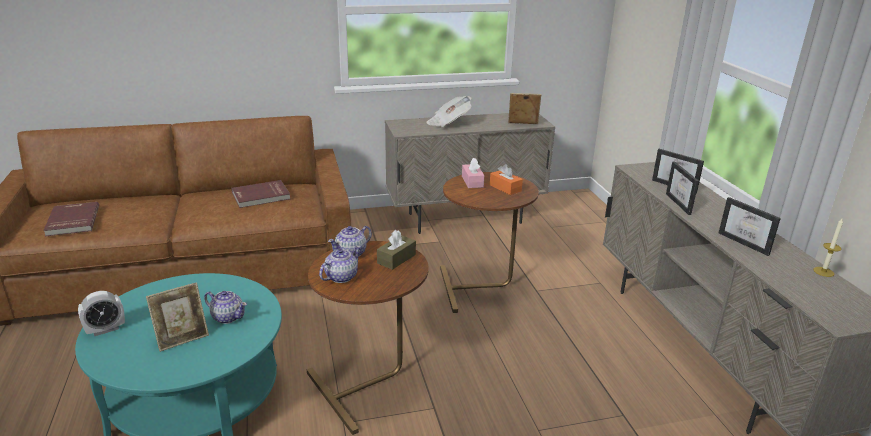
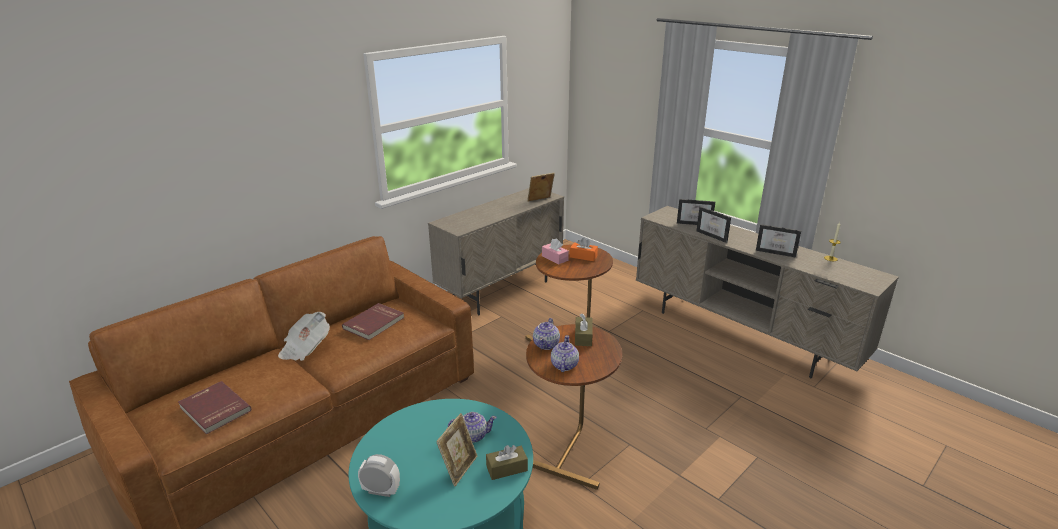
camera: 30 degrees left, 0 degrees up
alarm clock [78,291,125,336] -> alarm clock turned 105 degrees counterclockwise [358,454,400,497]
newspaper [426,96,472,127] -> newspaper moved to [278,312,330,361]
none -> brown tissue box [486,445,528,480]

